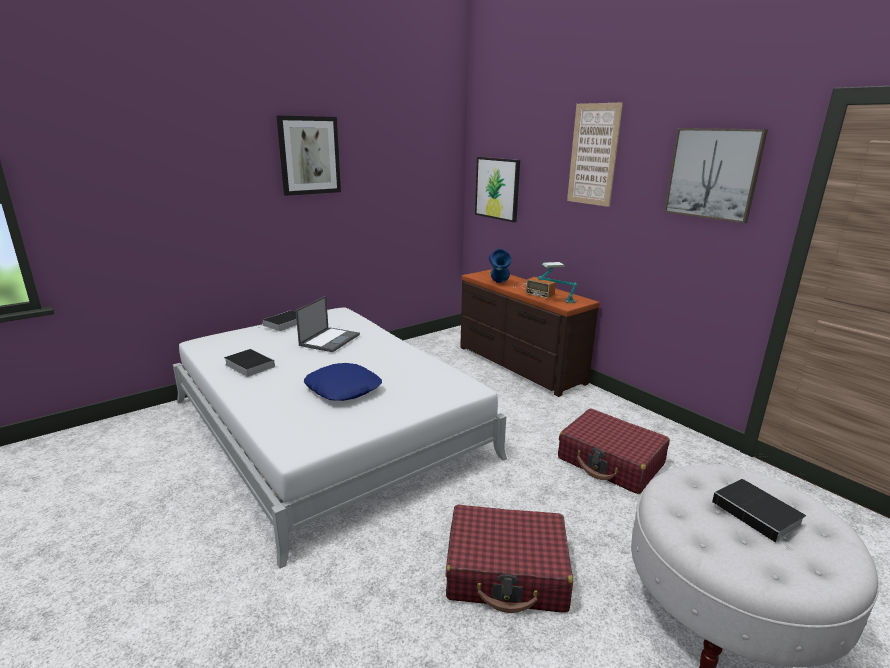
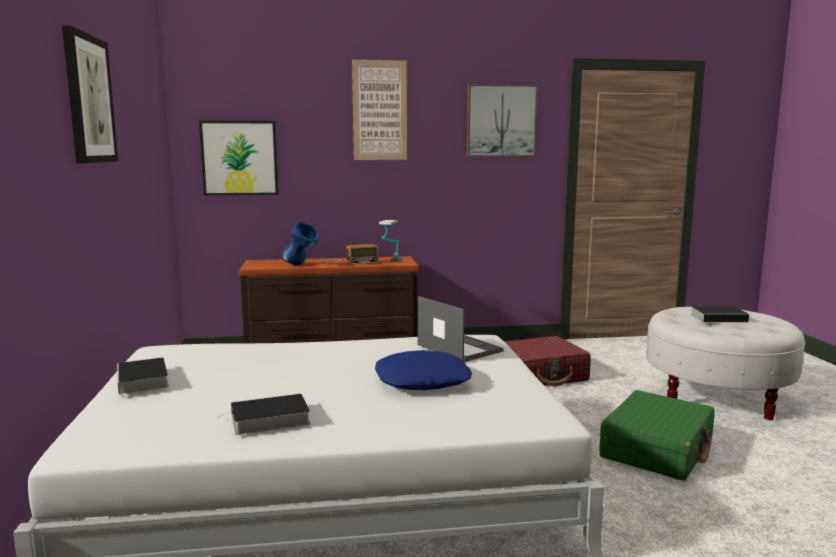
camera: 60 degrees left, 10 degrees down
laptop [296,296,360,352] -> laptop moved to [418,296,504,362]
red suitcase [446,505,573,613] -> green suitcase [599,390,714,481]

